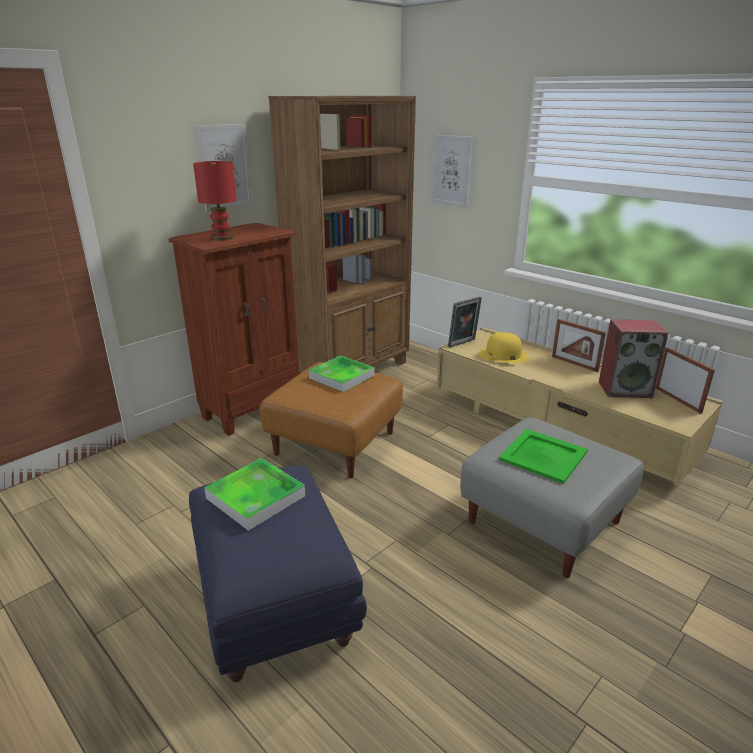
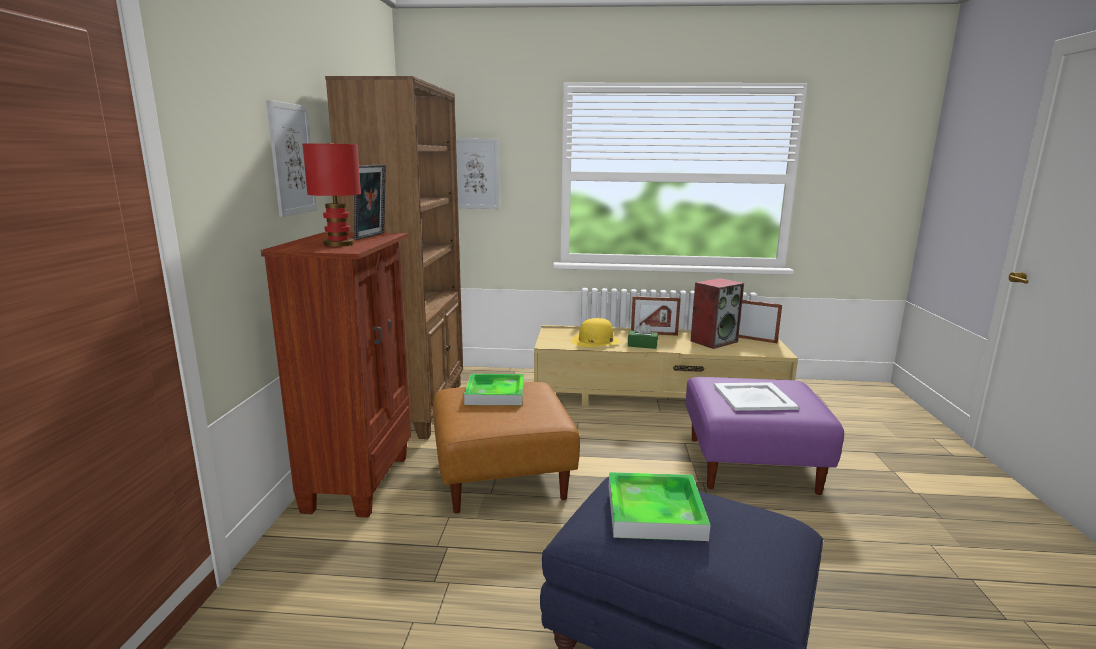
camera: 40 degrees left, 10 degrees down
picture frame [448,297,482,347] -> picture frame moved to [353,165,386,240]
grey ottoman [460,417,644,578] -> purple ottoman [686,377,844,495]
green tray [499,429,588,484] -> white tray [714,382,799,411]
none -> green tissue box [628,322,658,349]

